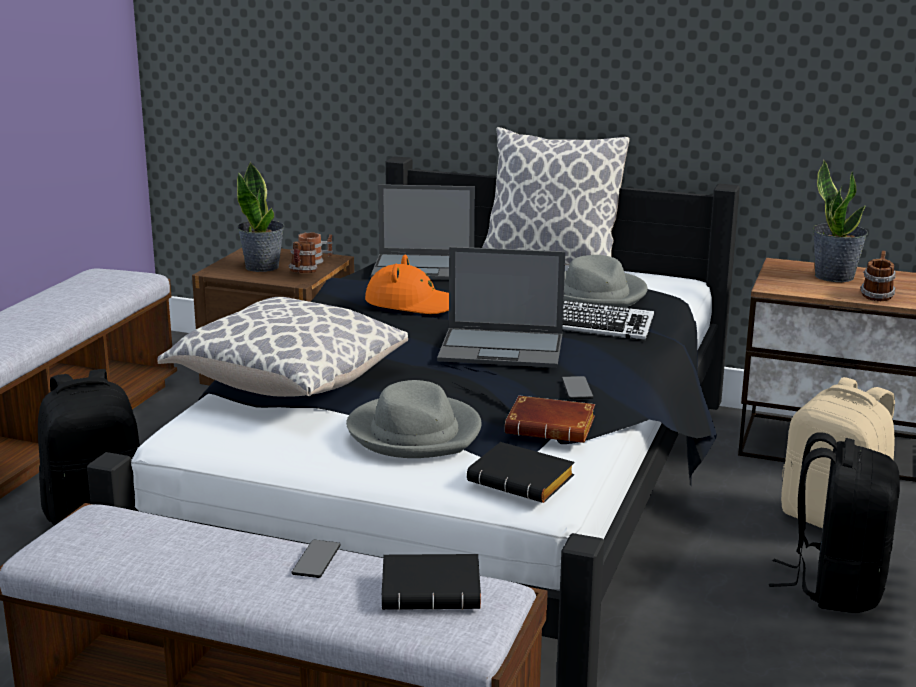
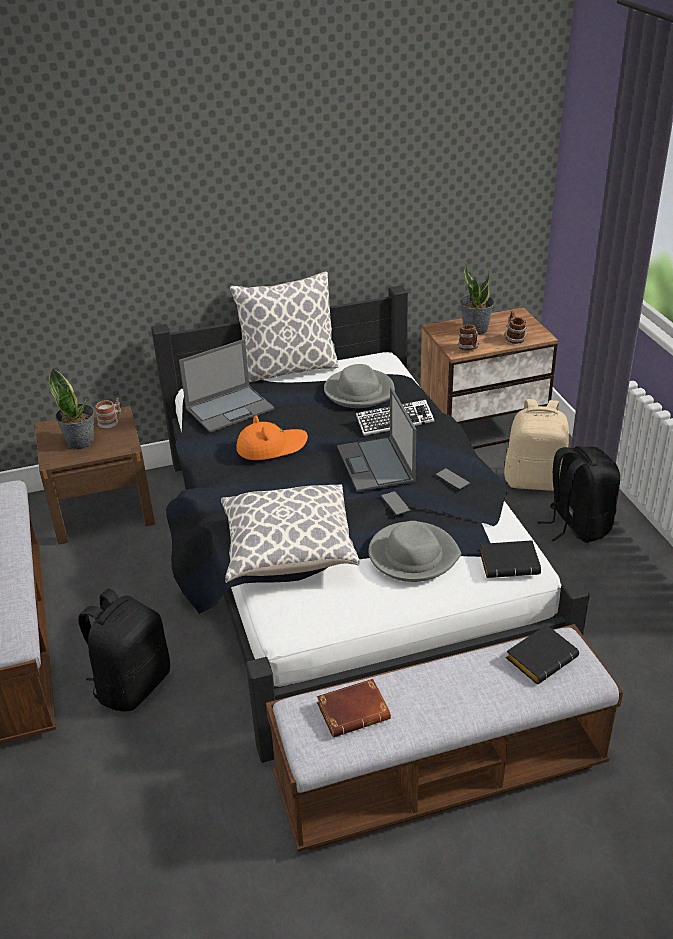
camera: 35 degrees left, 15 degrees up
mug [289,241,317,273] -> mug moved to [458,324,479,350]
phone [292,540,340,578] -> phone moved to [381,491,411,516]
laptop [437,247,565,368] -> laptop turned 105 degrees clockwise [337,387,416,492]
brown book [505,395,595,443] -> brown book moved to [317,679,391,738]

